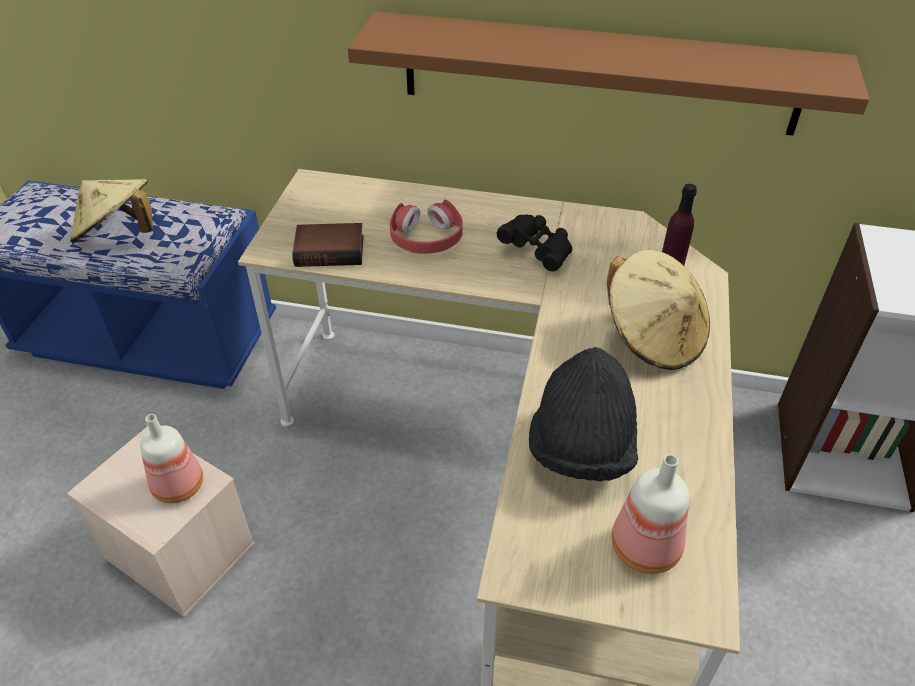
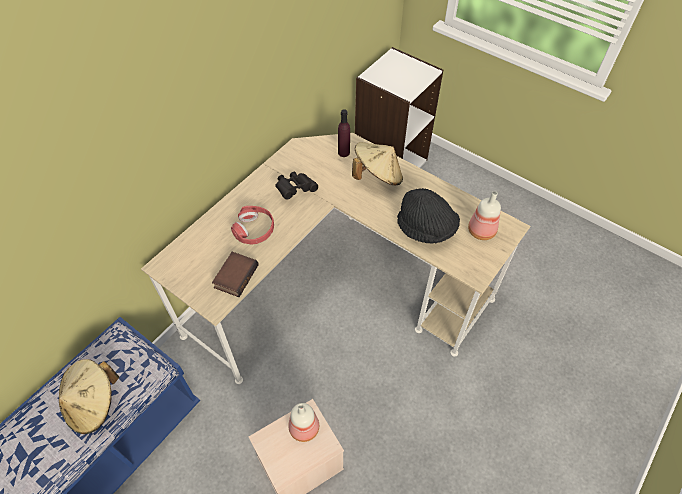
camera: 65 degrees left, 10 degrees up
brown shelf [348,11,869,135] -> none

